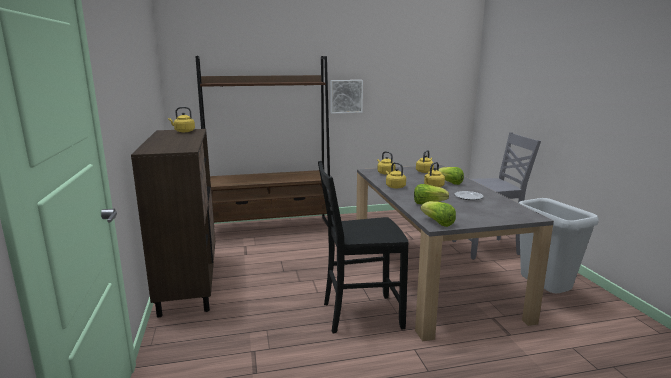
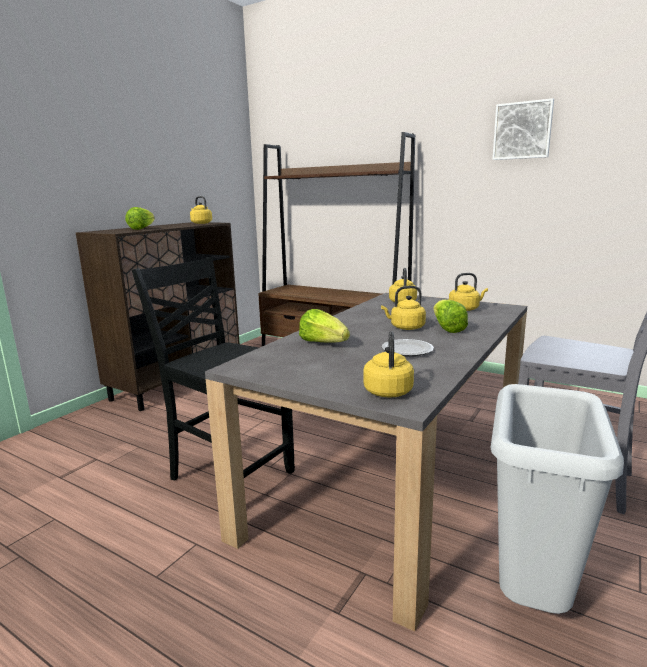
camera: 45 degrees right, 0 degrees up
picture [330,80,363,114] -> picture moved to [492,98,554,160]
yellow kettle [386,162,406,189] -> yellow kettle moved to [363,331,414,398]
lettuce [421,201,456,227] -> lettuce moved to [125,207,155,230]

